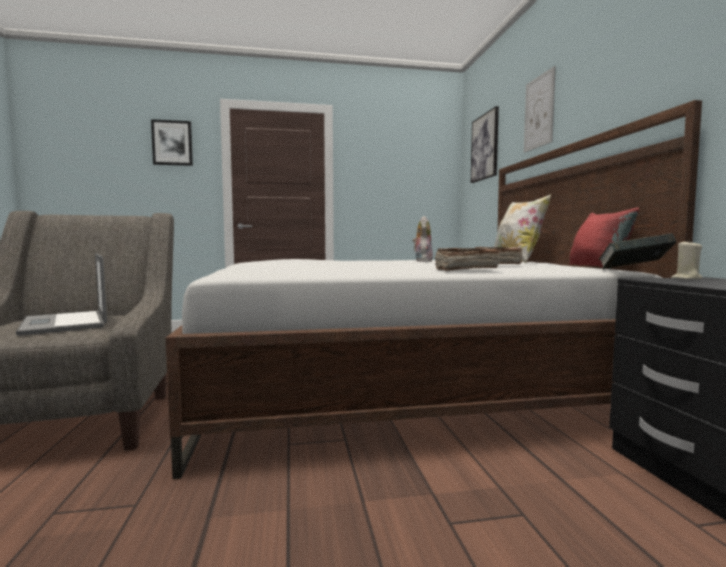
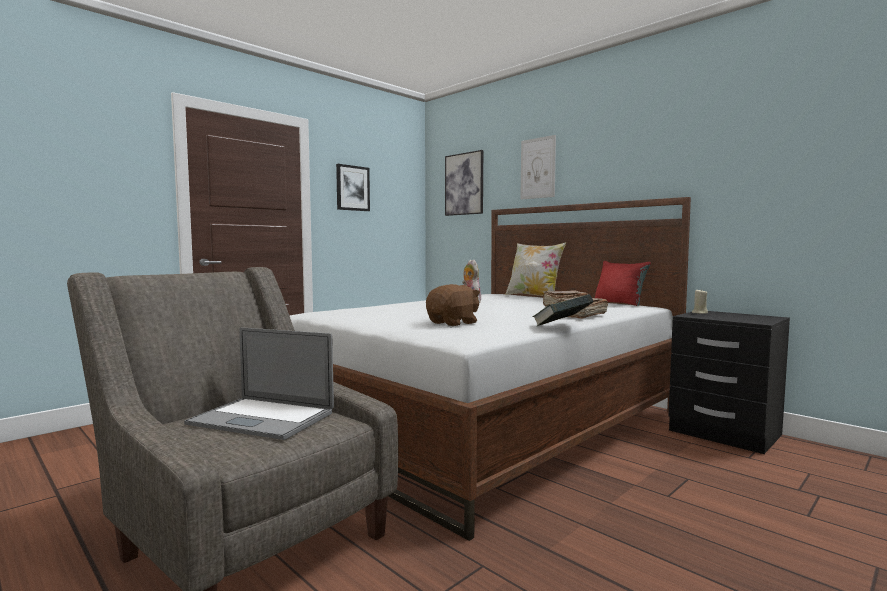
camera: 35 degrees left, 0 degrees up
picture [151,119,193,166] -> picture moved to [336,164,370,211]
book [599,233,676,269] -> book moved to [533,294,593,326]
none -> brown plush toy [426,284,480,326]

